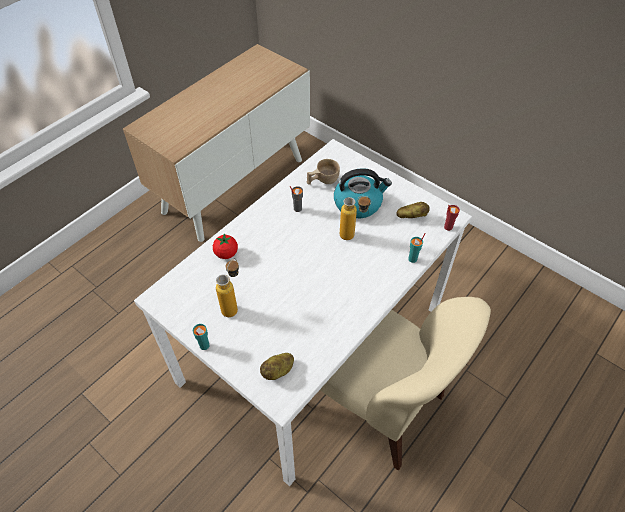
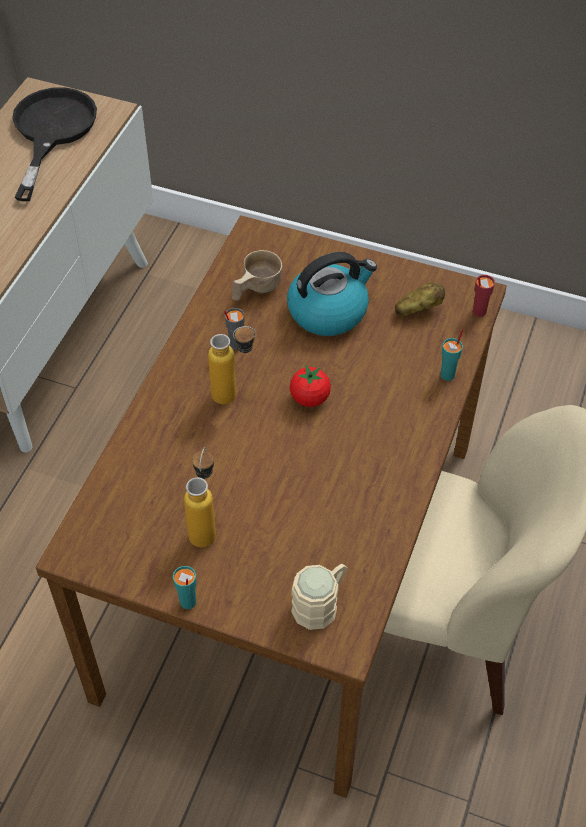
camera: 20 degrees left, 0 degrees up
white dining table [134,139,472,486] -> brown dining table [35,215,507,798]
tomato [213,233,238,259] -> tomato moved to [290,365,331,407]
potato [260,353,294,380] -> beige mug [291,564,348,630]
bottle [340,196,371,240] -> bottle moved to [208,326,256,405]
none -> black frying pan [12,87,97,201]

